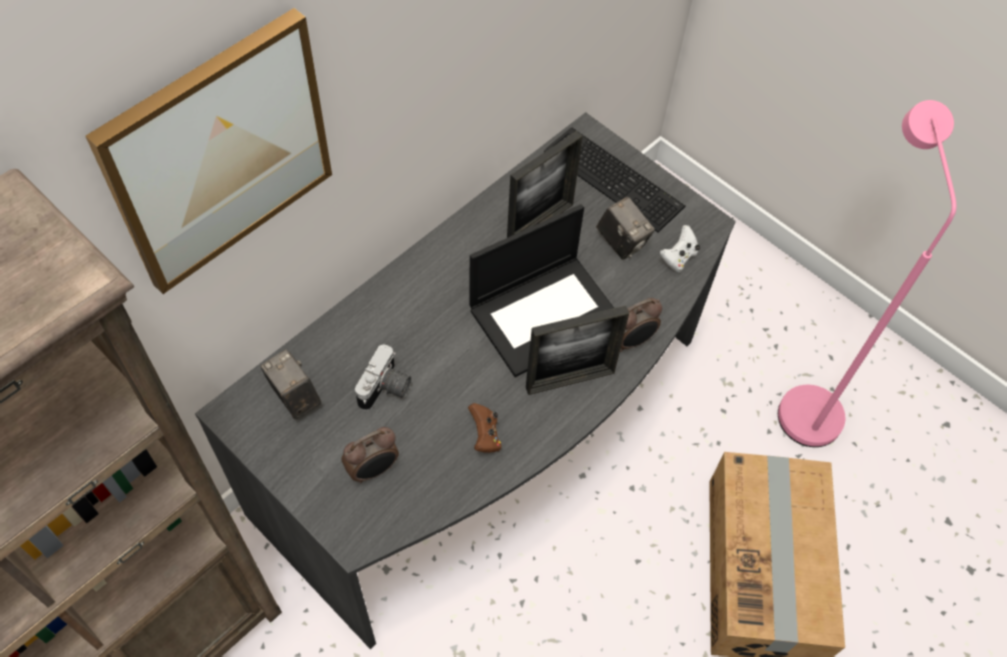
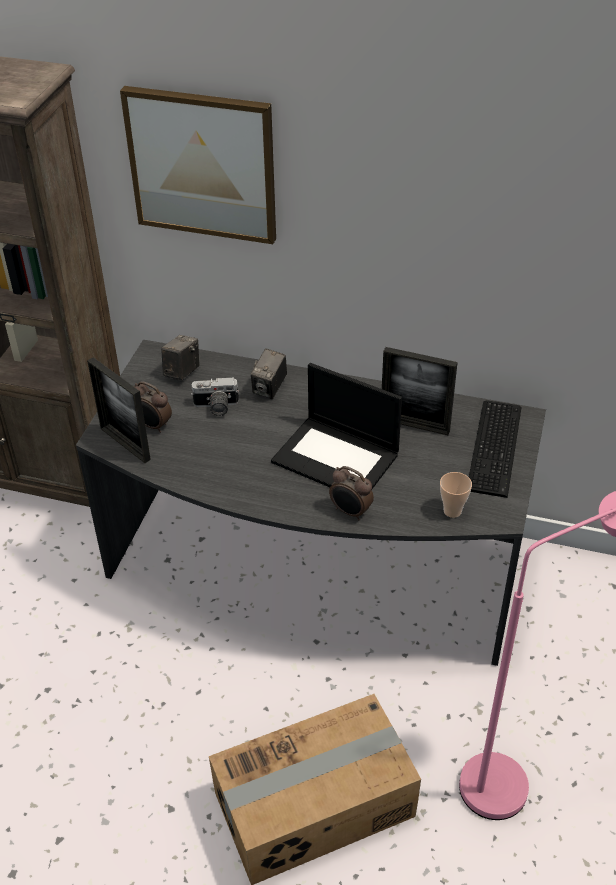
camera: 65 degrees right, 15 degrees down
brown game controller [468,403,502,453] -> none
picture frame [526,305,629,395] -> picture frame moved to [87,357,151,463]
camera [596,197,655,260] -> camera moved to [251,348,287,399]
white game controller [660,225,700,272] -> cup [440,472,472,518]

